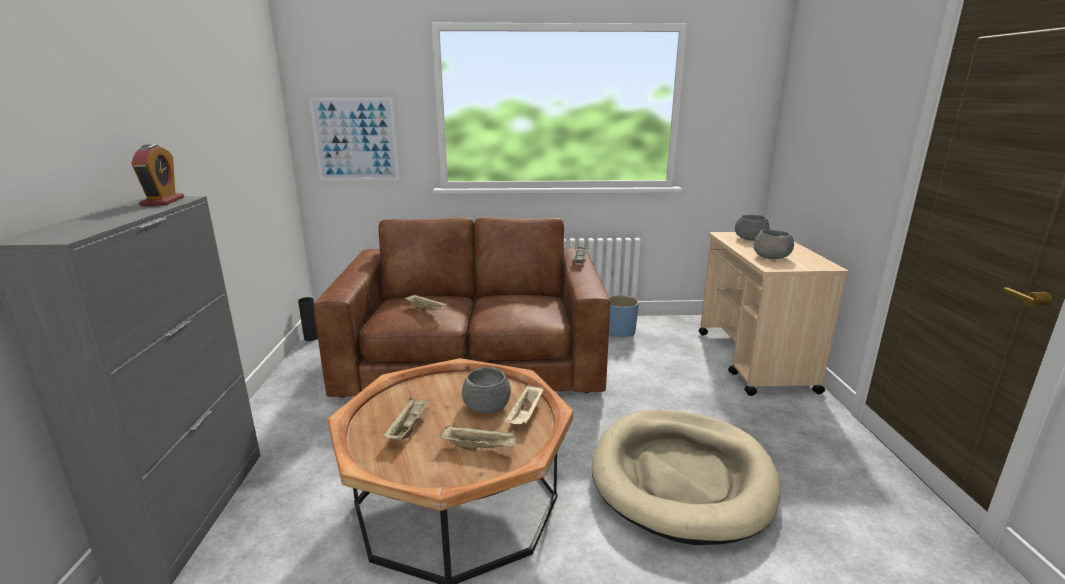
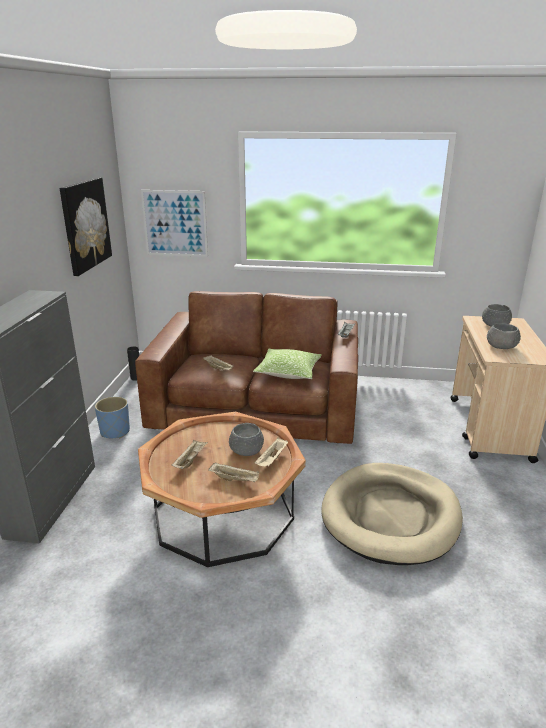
camera: 10 degrees right, 5 degrees up
alarm clock [131,144,184,206] -> none
blue planter [609,295,639,337] -> blue planter moved to [95,397,130,438]
none -> picture [60,177,112,276]
none -> pillow [253,349,322,379]

